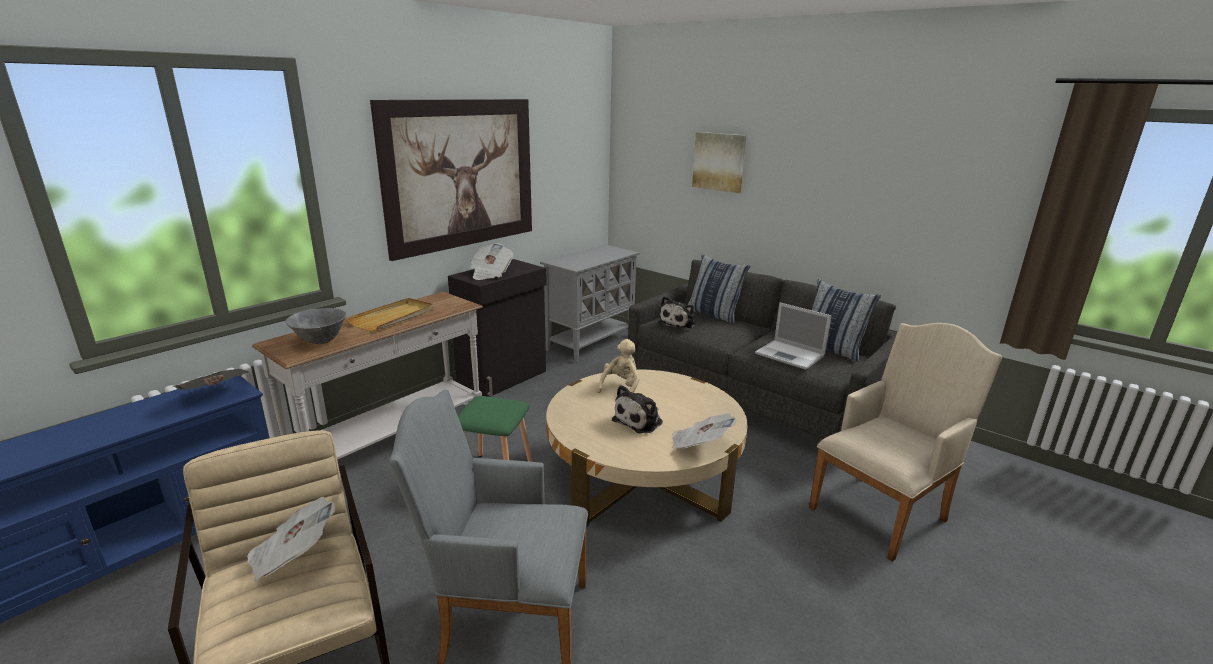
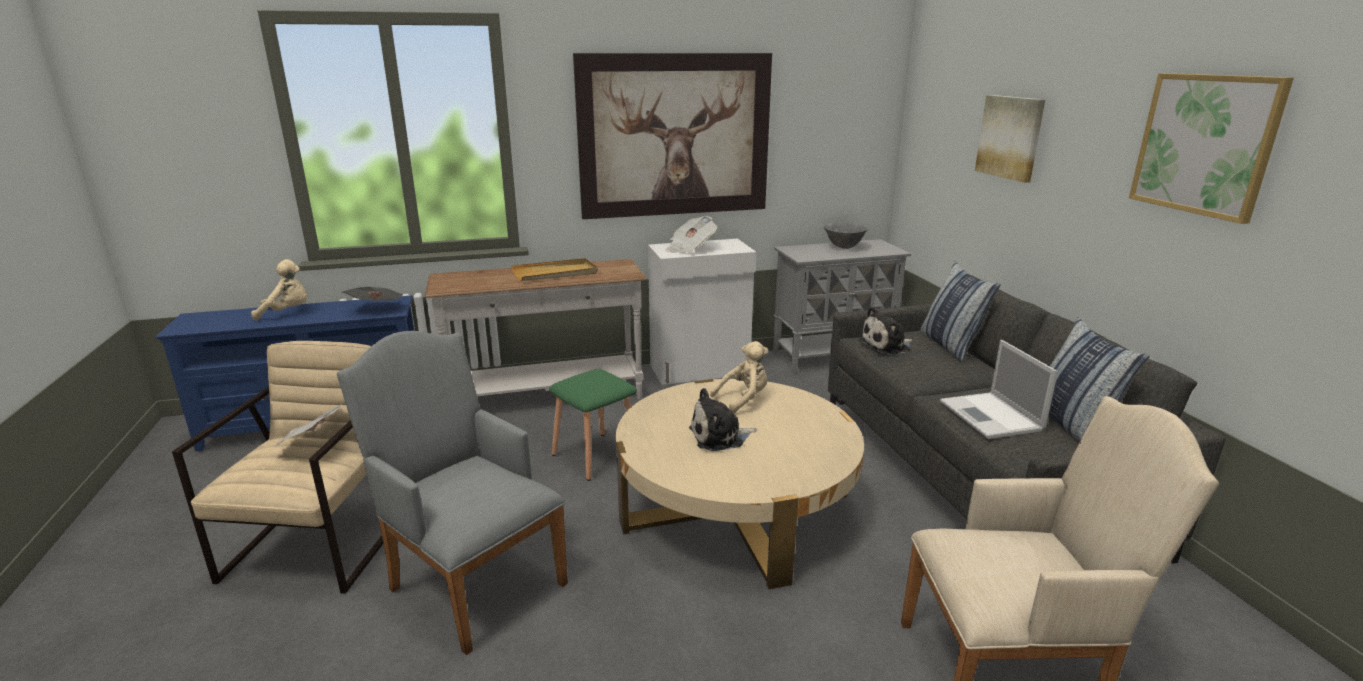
camera: 35 degrees right, 0 degrees up
grey bowl [285,308,347,344] -> grey bowl moved to [824,222,868,249]
black cabinet [448,259,547,397] -> white cabinet [648,239,756,385]
newspaper [672,413,736,450] -> none
none -> beige plush toy [251,259,307,321]
none -> picture [1129,73,1294,224]

